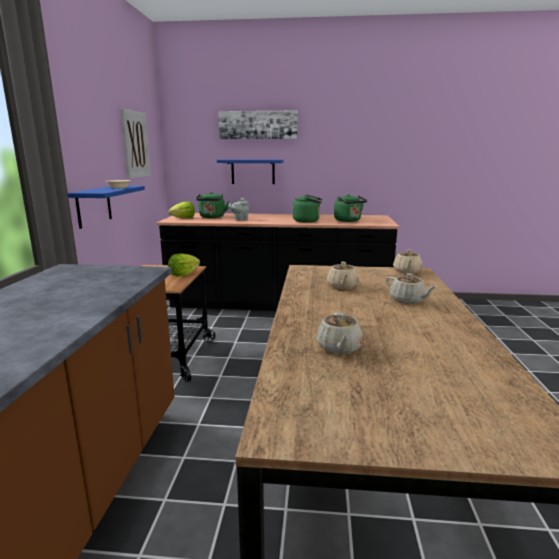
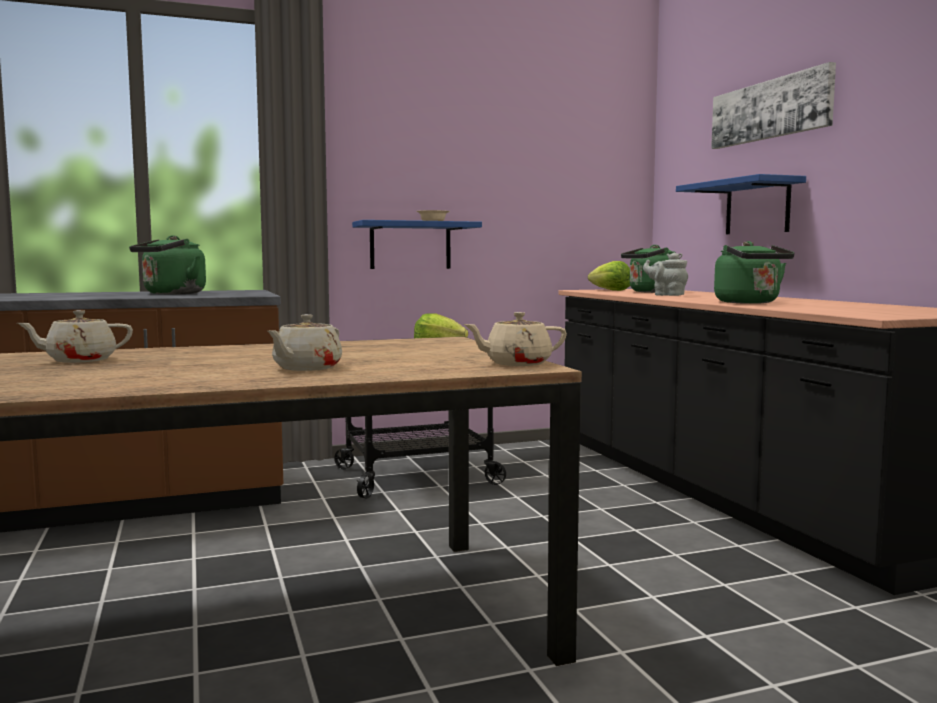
camera: 65 degrees right, 10 degrees down
picture [120,108,151,179] -> none
beige teapot [327,262,359,289] -> none
green kettle [334,194,367,222] -> green kettle moved to [129,235,206,294]

